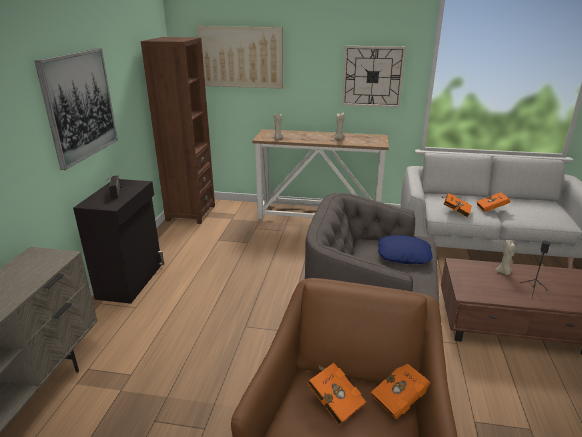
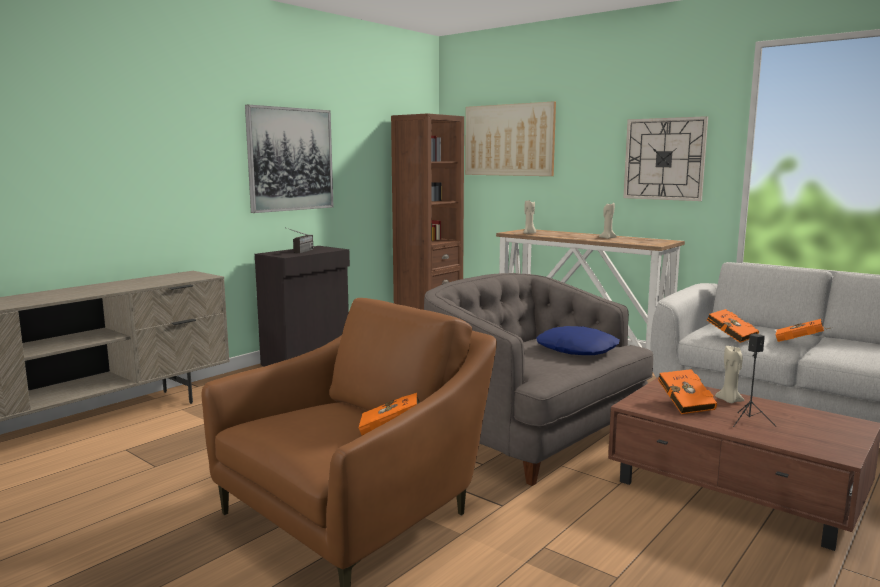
camera: 30 degrees right, 15 degrees down
orange book [307,363,366,426] -> orange book moved to [658,369,717,414]

